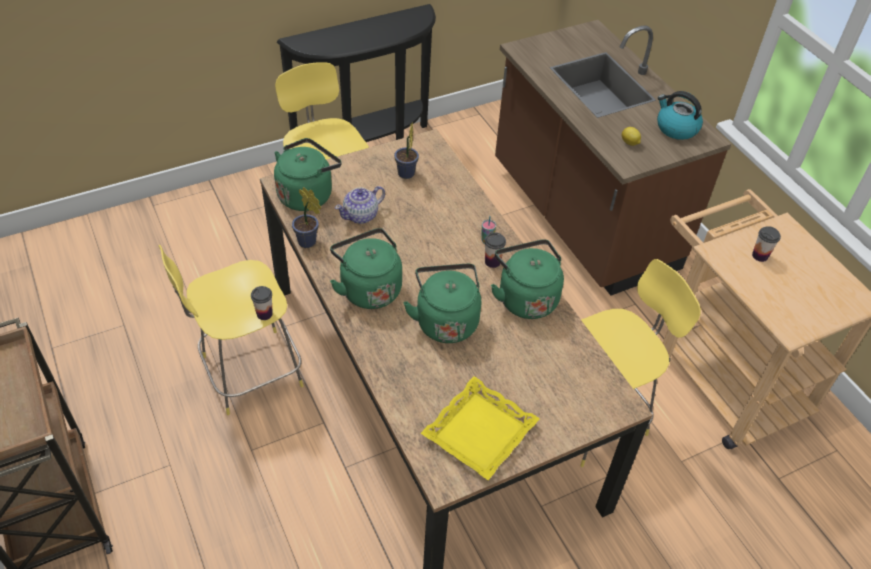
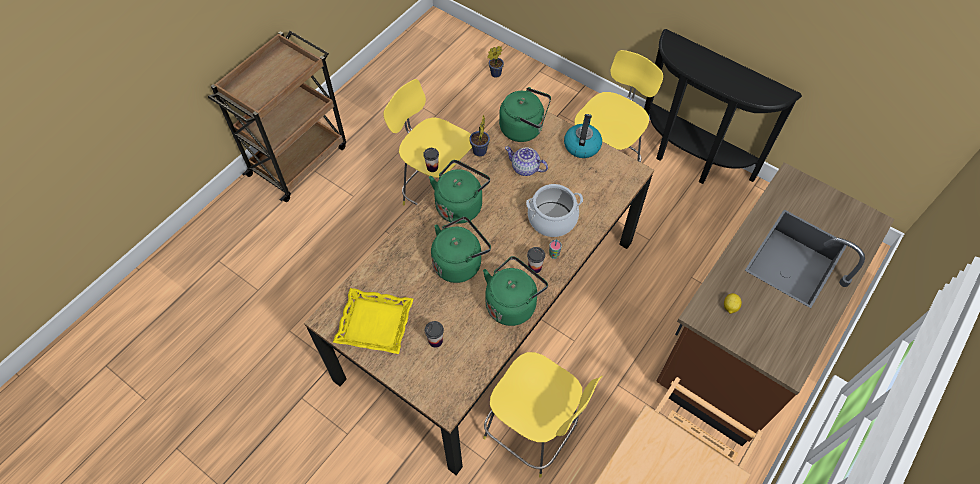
camera: 65 degrees right, 10 degrees up
potted plant [394,122,419,179] -> potted plant moved to [487,46,504,78]
kettle [657,91,703,140] -> kettle moved to [564,114,602,158]
cup [752,226,781,262] -> cup moved to [425,321,444,348]
none -> cooking pot [526,184,583,237]

